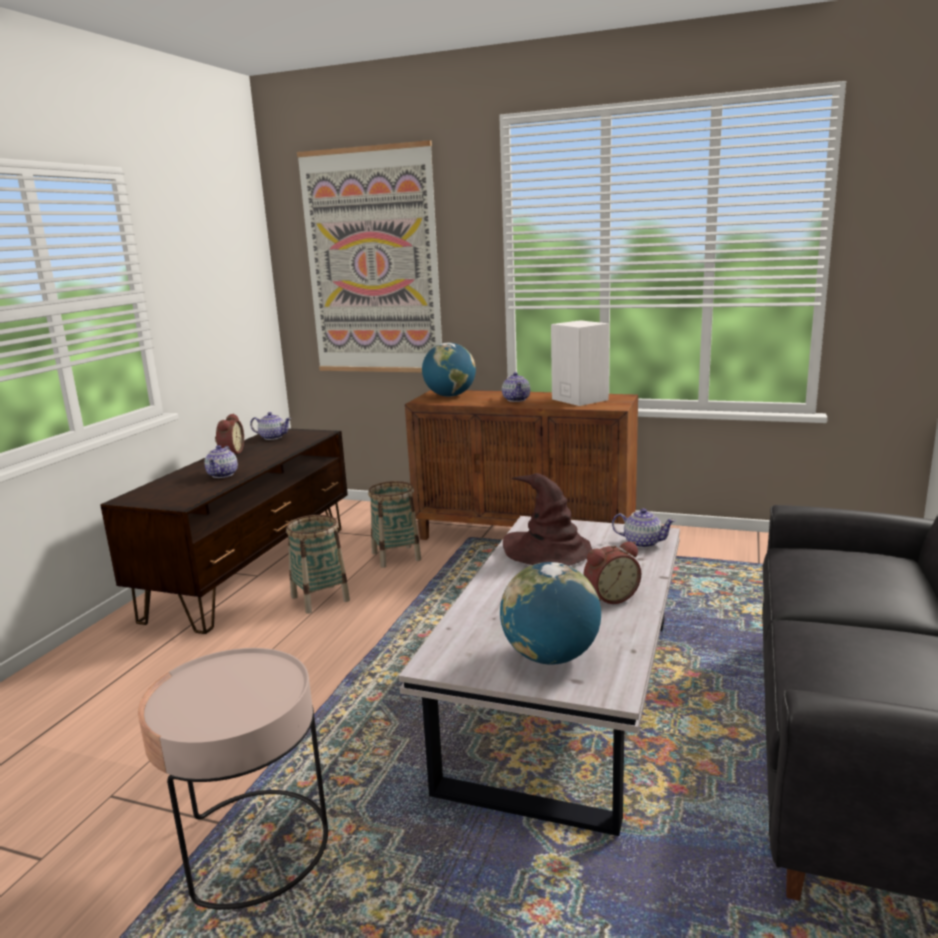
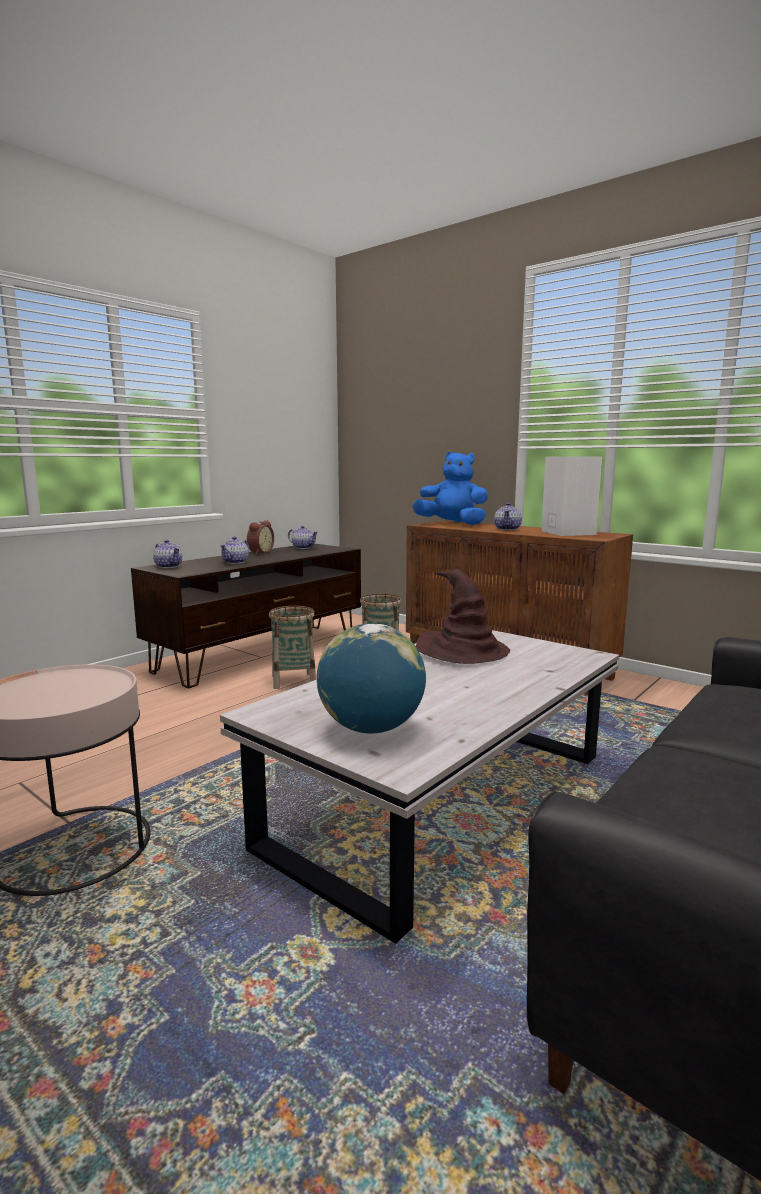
camera: 20 degrees right, 5 degrees down
picture [297,140,442,372] -> none
globe [422,343,476,397] -> blue plush toy [412,452,488,525]
alarm clock [583,541,641,604] -> none
teapot [612,508,676,548] -> teapot moved to [153,540,182,568]

